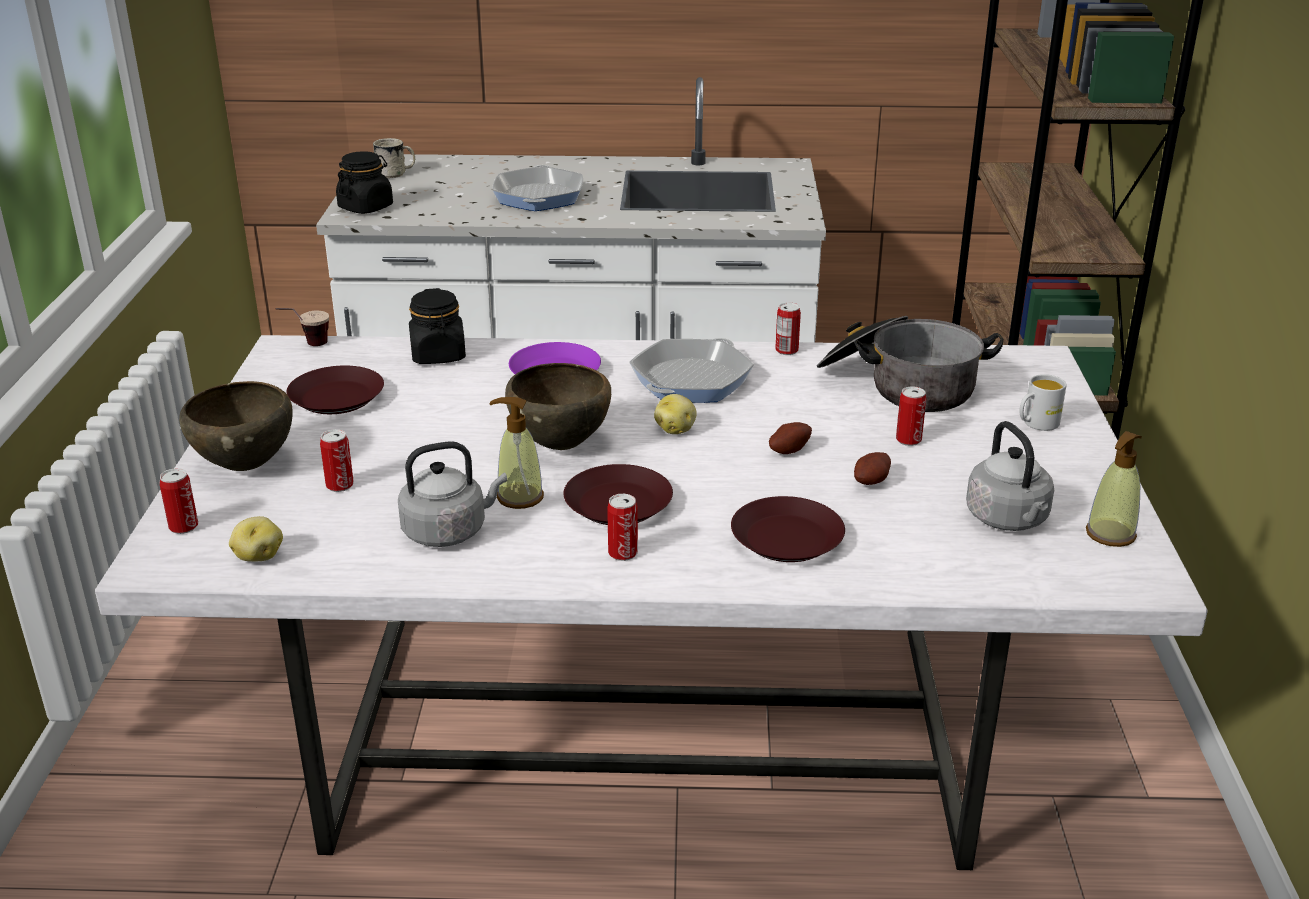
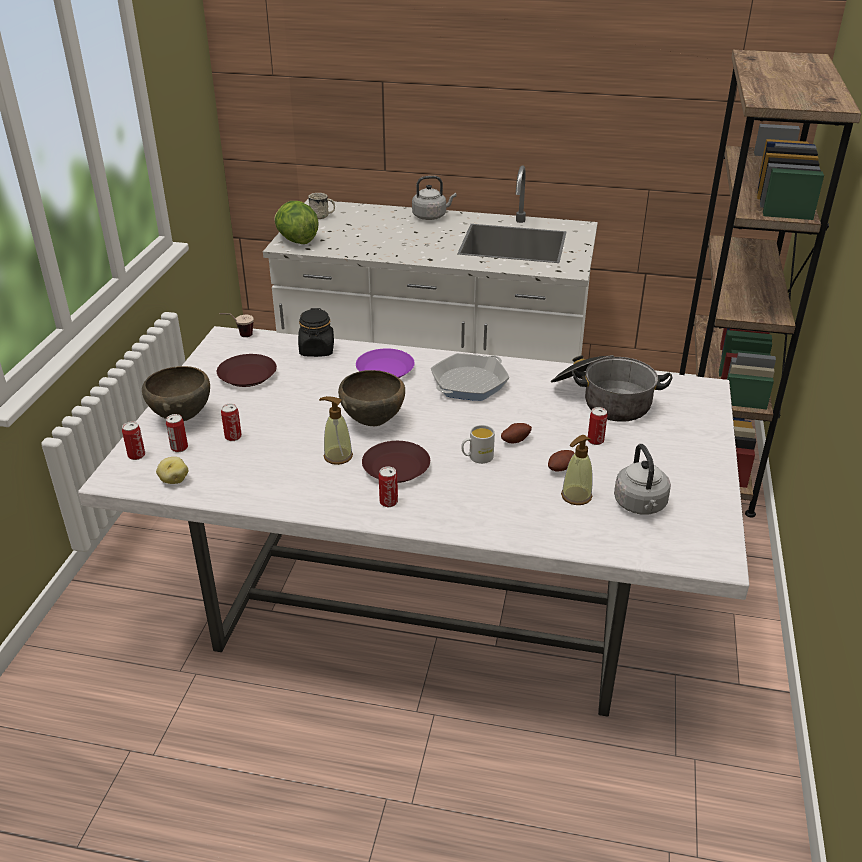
camera: 10 degrees right, 5 degrees up
black jar [336,151,393,214] -> lettuce [274,201,319,244]
grey kettle [398,441,507,547] -> grey kettle moved to [412,176,457,220]
frying pan [493,165,583,211] -> none
potato [654,394,697,434] -> none
brown plate [731,496,845,562] -> none
can [775,302,801,355] -> can moved to [166,414,188,452]
white mug [1019,374,1066,431] -> white mug moved to [461,425,495,464]
soap dispenser [1086,431,1142,547] -> soap dispenser moved to [561,435,593,505]

